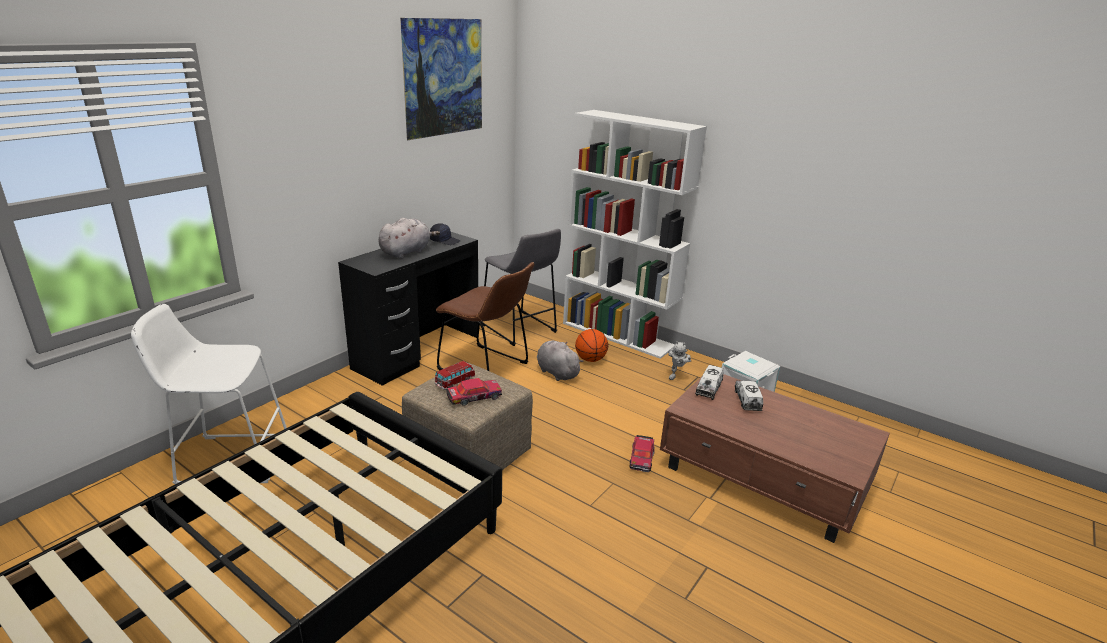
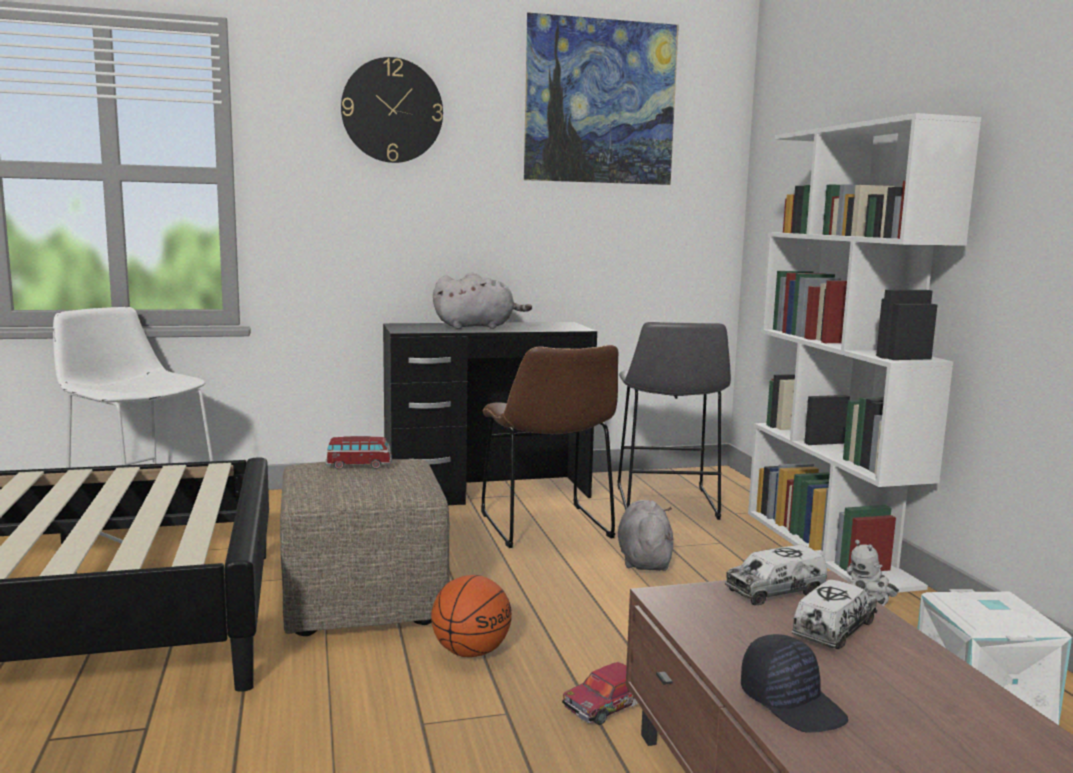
camera: 40 degrees right, 15 degrees down
black cap [430,223,460,245] -> black cap moved to [741,634,848,733]
toy car [446,378,502,406] -> none
basketball [575,329,608,362] -> basketball moved to [431,575,512,657]
none -> wall clock [341,57,443,163]

